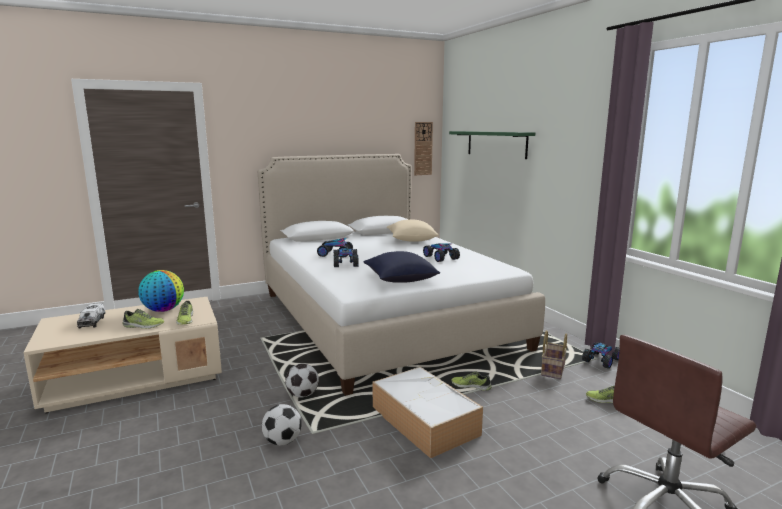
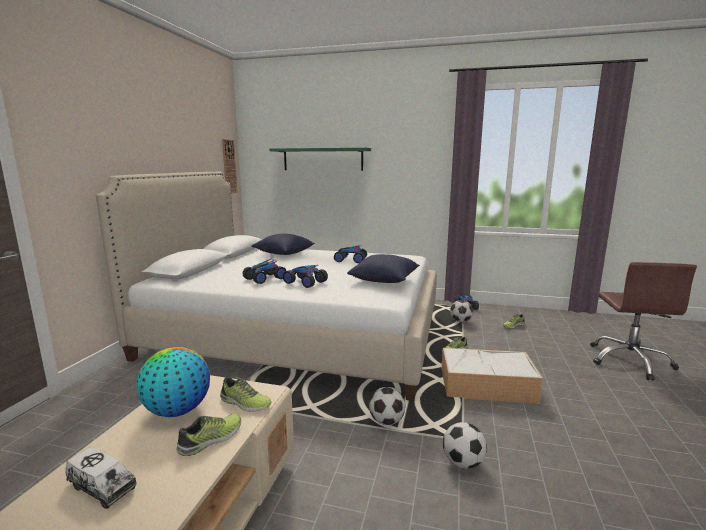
camera: 50 degrees left, 0 degrees up
beige pillow [387,219,439,242] -> blue pillow [252,234,315,255]
basket [541,330,567,379] -> football [450,300,473,322]

